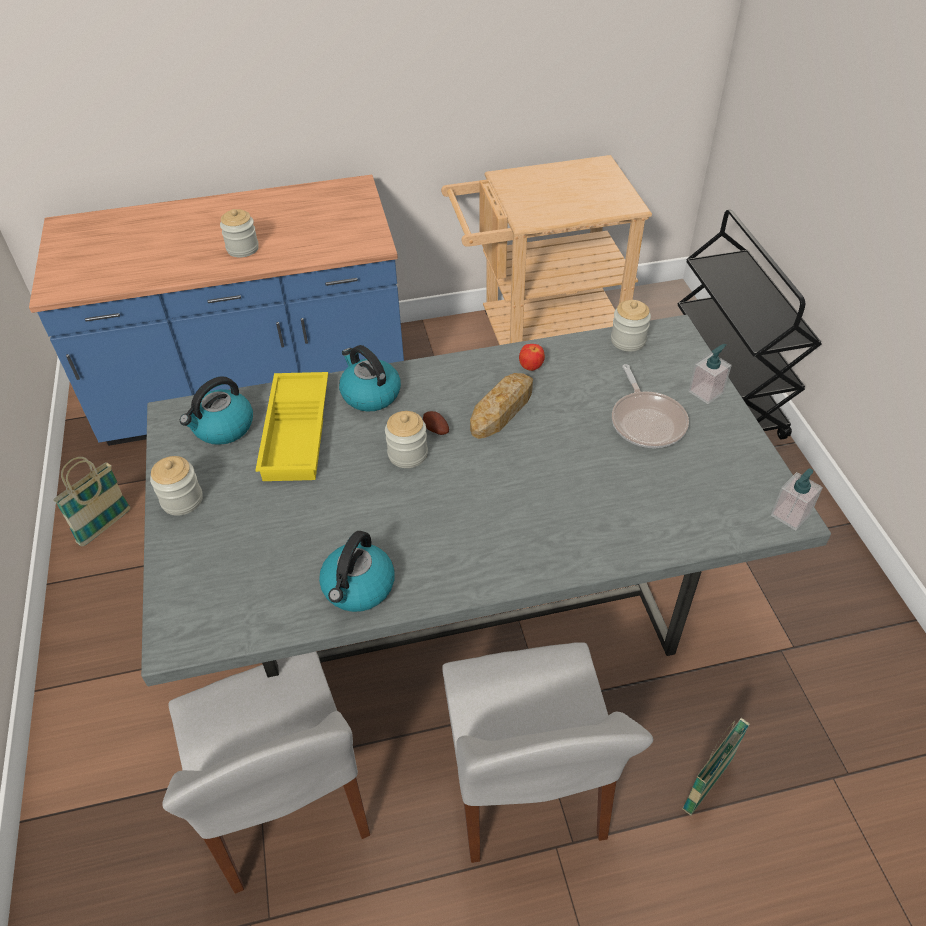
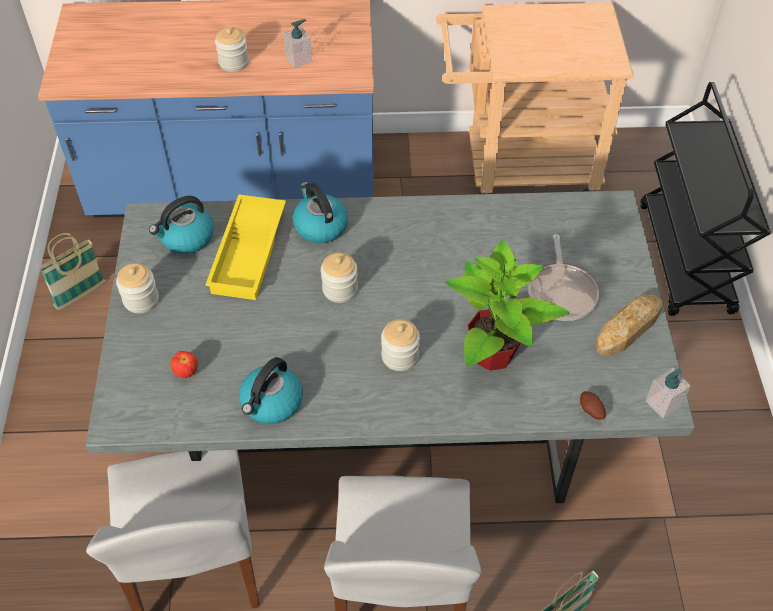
camera: 10 degrees right, 5 degrees up
potato [423,411,449,435] -> potato moved to [580,391,606,420]
bread [470,373,533,439] -> bread moved to [596,294,663,356]
apple [519,344,545,371] -> apple moved to [170,351,198,378]
jar [611,300,651,351] -> jar moved to [381,319,420,371]
soap dispenser [689,344,732,404] -> soap dispenser moved to [283,19,312,68]
none -> potted plant [445,240,570,371]

